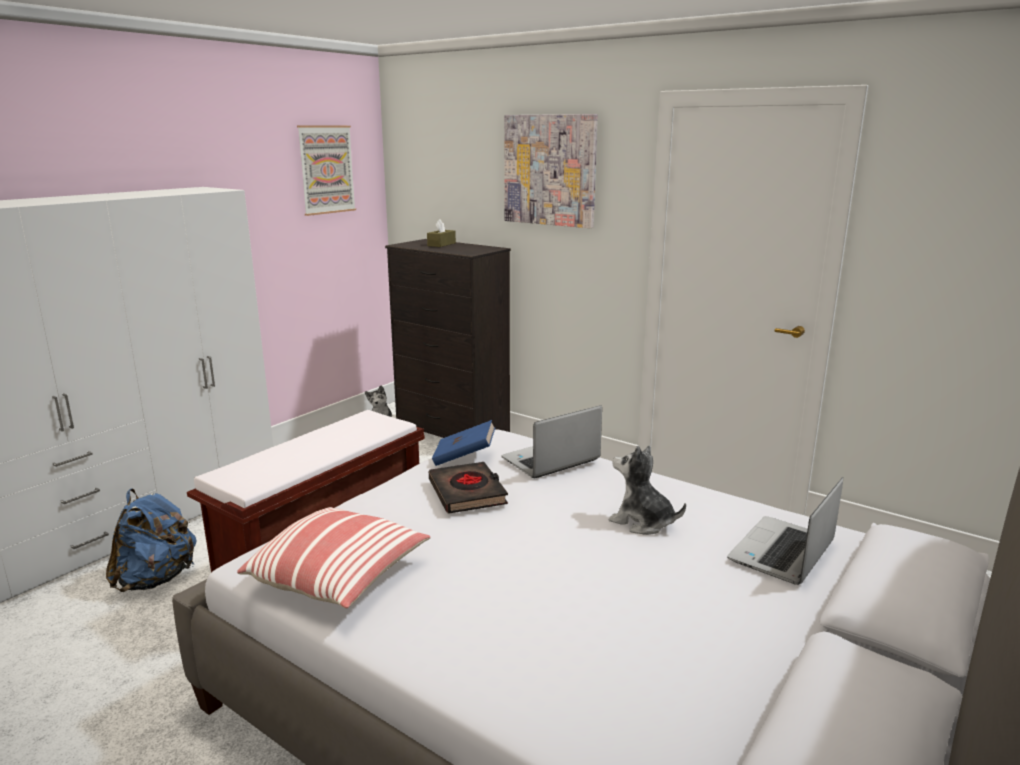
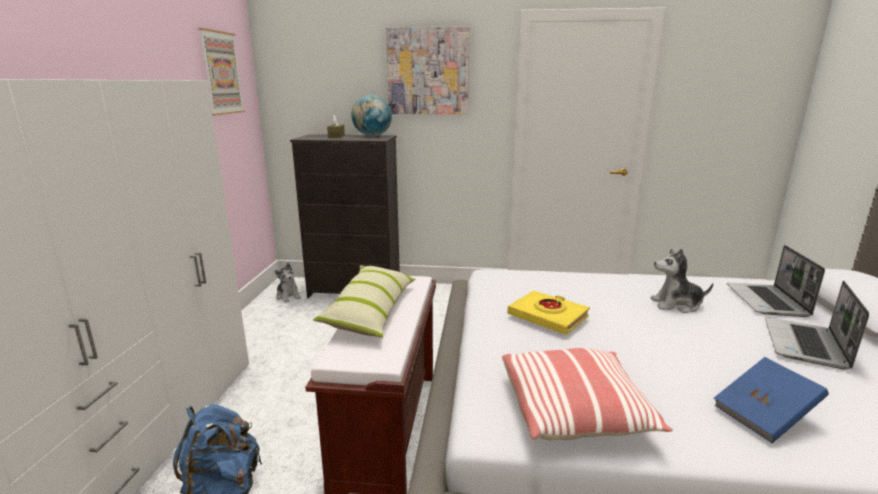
camera: 30 degrees left, 0 degrees up
black book [429,462,508,514] -> yellow book [507,291,590,334]
blue book [432,420,495,466] -> blue book moved to [714,357,829,443]
laptop [501,406,602,478] -> laptop moved to [765,281,869,370]
none -> pillow [313,265,415,338]
none -> globe [351,95,392,136]

